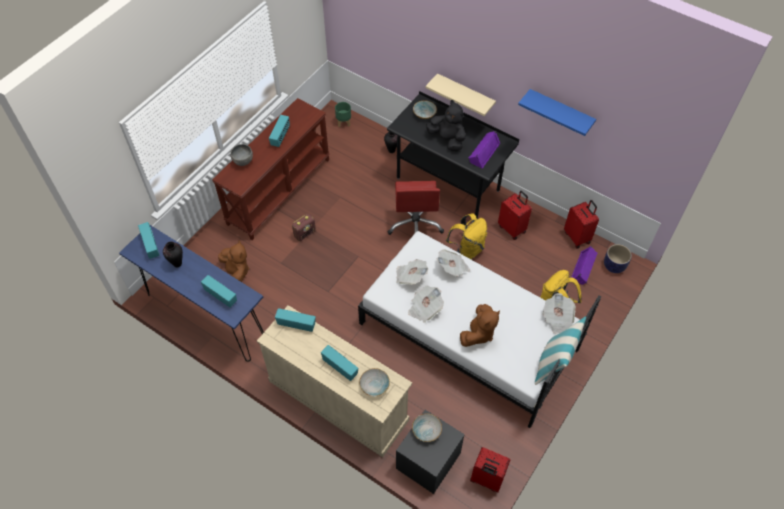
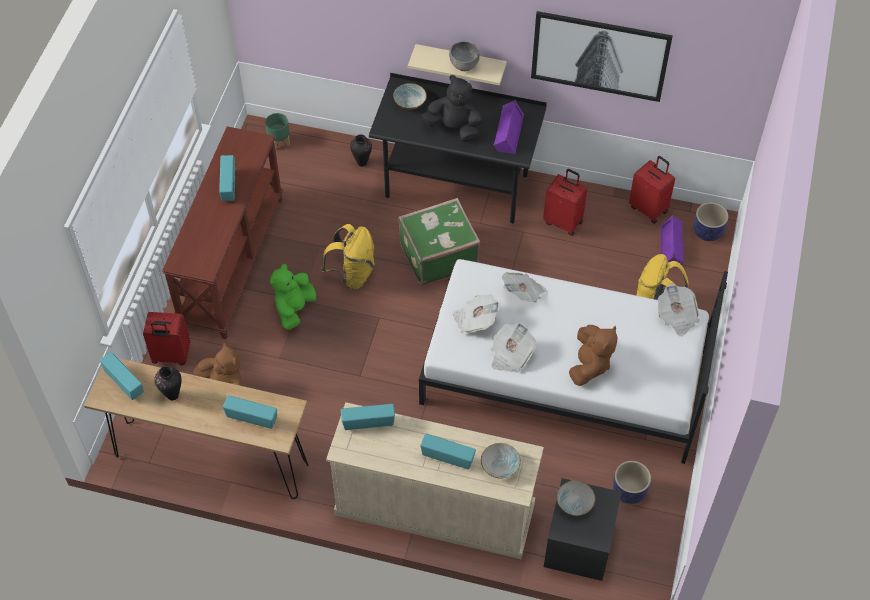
camera: 20 degrees left, 0 degrees up
blue console table [119,225,264,362] -> brown console table [84,358,309,499]
grey bowl [230,144,253,166] -> grey bowl moved to [449,41,480,71]
radio [292,214,316,241] -> green plush toy [270,264,316,330]
red office chair [387,181,444,235] -> green suitcase [398,198,480,285]
yellow backpack [446,213,487,260] -> yellow backpack moved to [321,224,375,290]
red suitcase [470,447,510,492] -> red suitcase moved to [143,312,190,365]
blue shelf [518,89,596,136] -> picture [531,11,673,102]
pillow [535,317,586,385] -> none
none -> planter [613,461,651,504]

